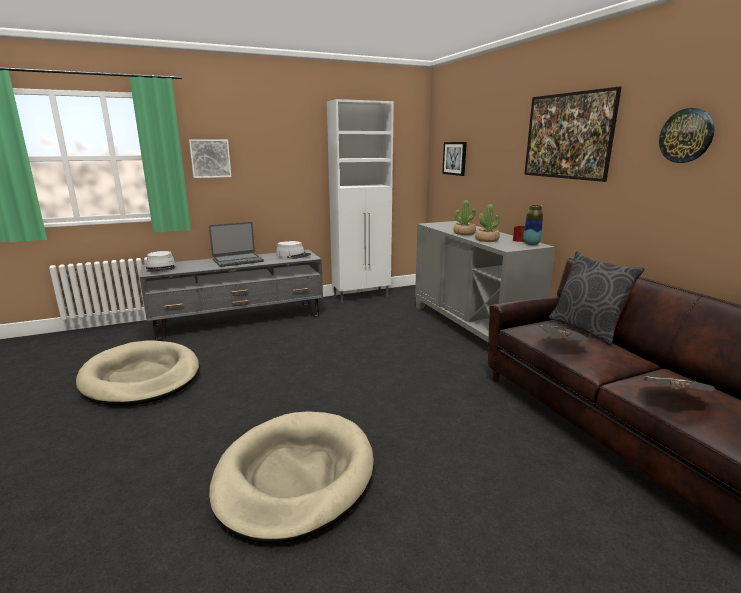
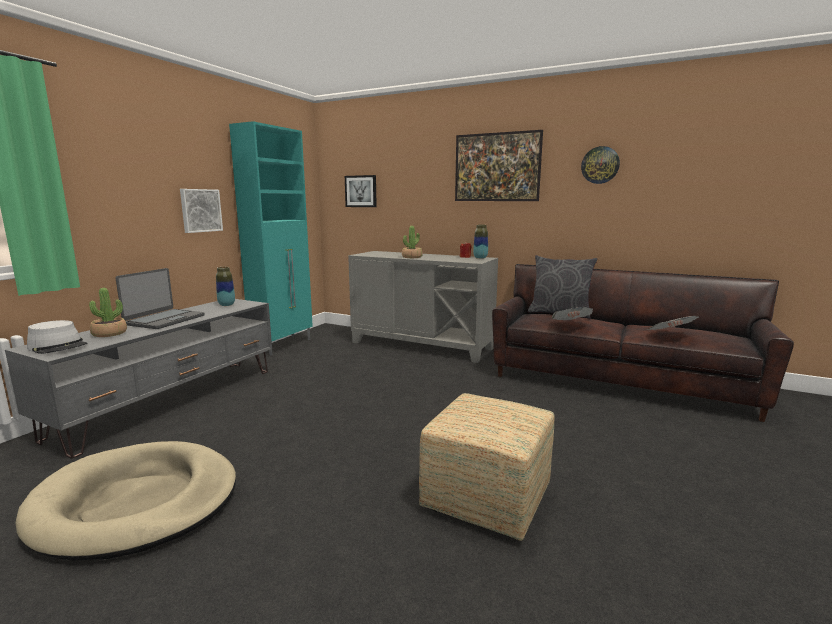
camera: 40 degrees left, 5 degrees down
picture [189,139,231,178] -> picture moved to [180,189,223,233]
beige dog bed [209,411,374,543] -> ottoman [419,393,554,541]
grey hat [276,241,311,259] -> vase [216,267,235,306]
white cabinet [327,99,394,303] -> turquoise cabinet [229,121,313,355]
potted plant [475,204,500,242] -> potted plant moved to [89,288,127,337]

